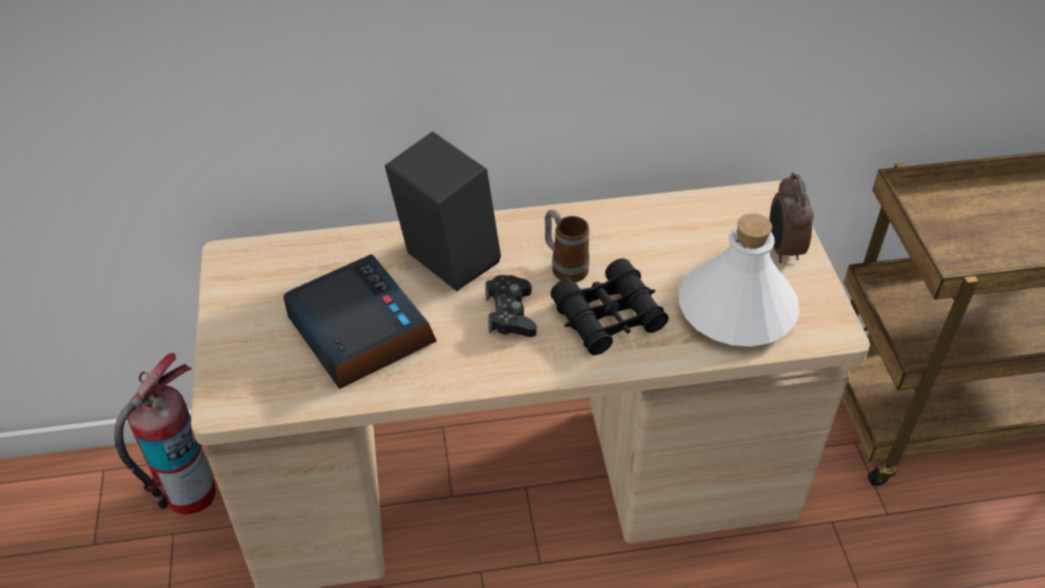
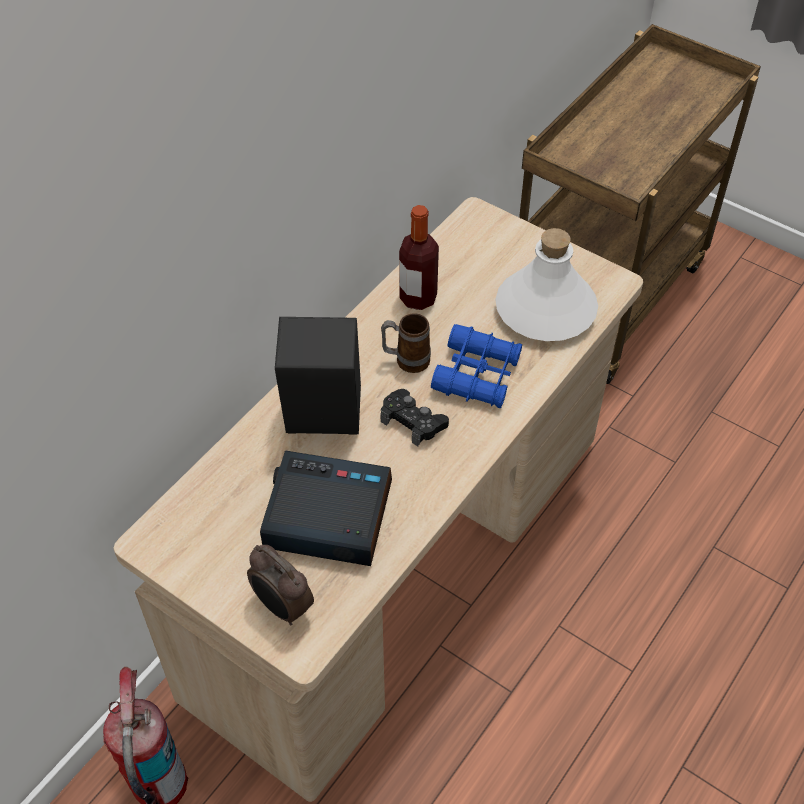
camera: 45 degrees left, 5 degrees up
black binoculars [550,258,669,355] -> blue binoculars [431,324,522,408]
alarm clock [770,173,814,263] -> alarm clock moved to [247,545,314,626]
none -> bottle [399,205,439,310]

